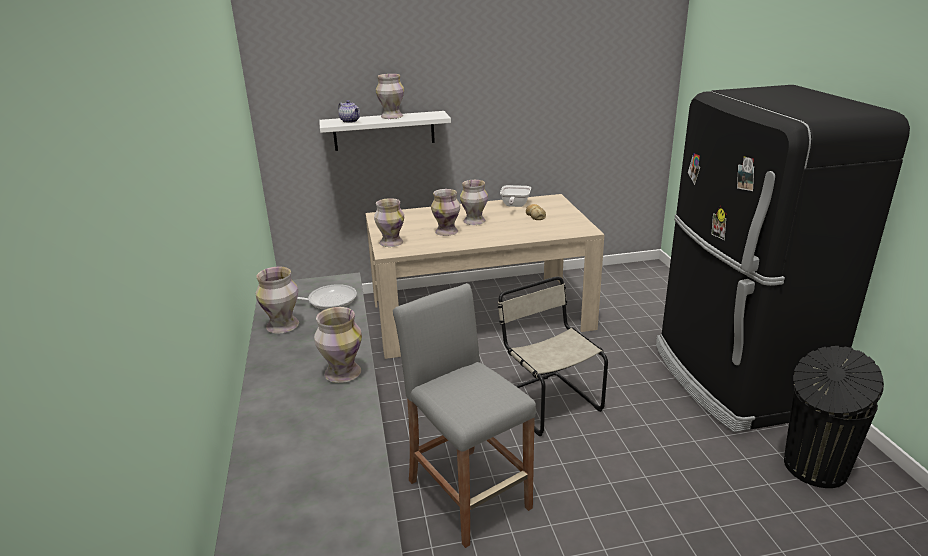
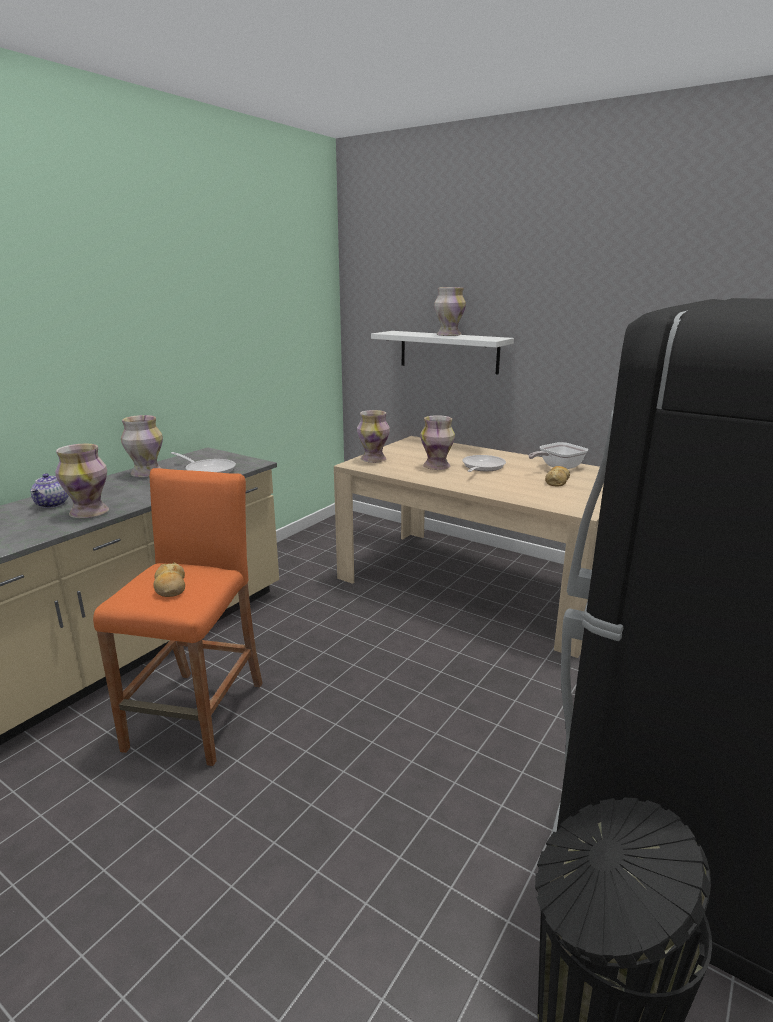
camera: 45 degrees right, 5 degrees down
teapot [338,100,360,123] -> teapot moved to [30,474,68,508]
grey stool [393,283,536,548] -> orange stool [93,468,263,766]
vase [460,180,488,225] -> frying pan [462,455,506,472]
beige chair [497,276,608,436] -> none
none -> bread [153,562,185,597]

